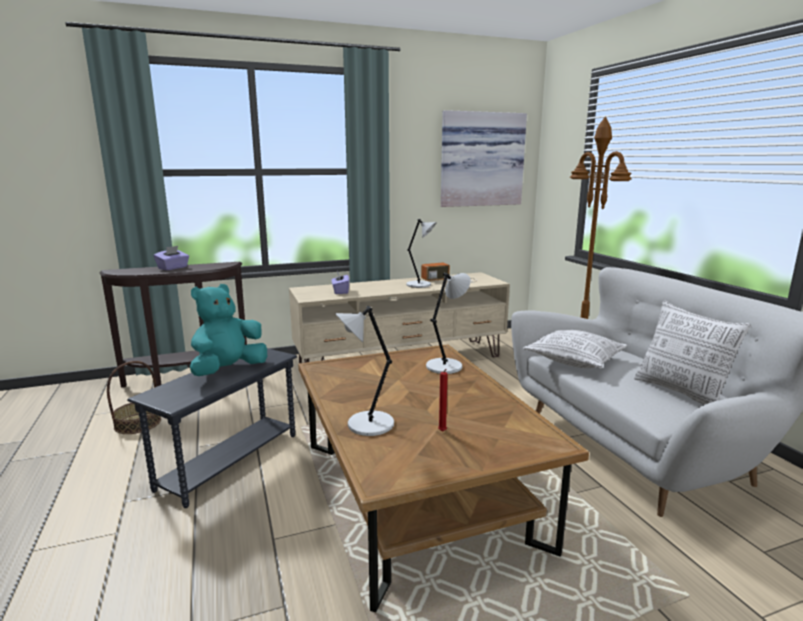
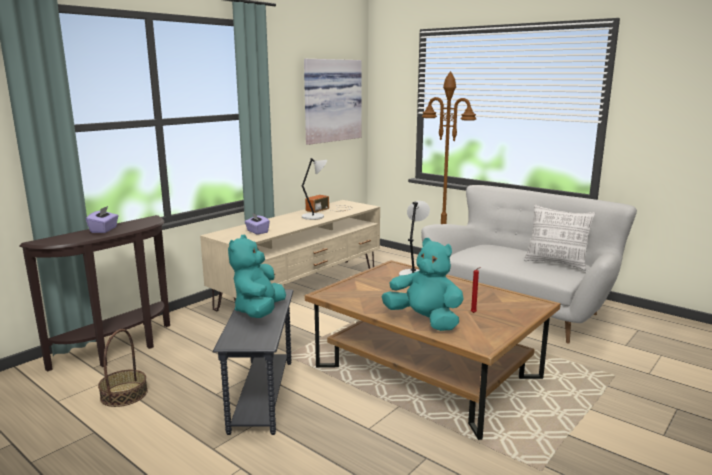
camera: 30 degrees left, 0 degrees up
grey table lamp [335,306,394,436] -> turquoise plush toy [381,238,464,331]
pillow [523,330,628,369] -> none

